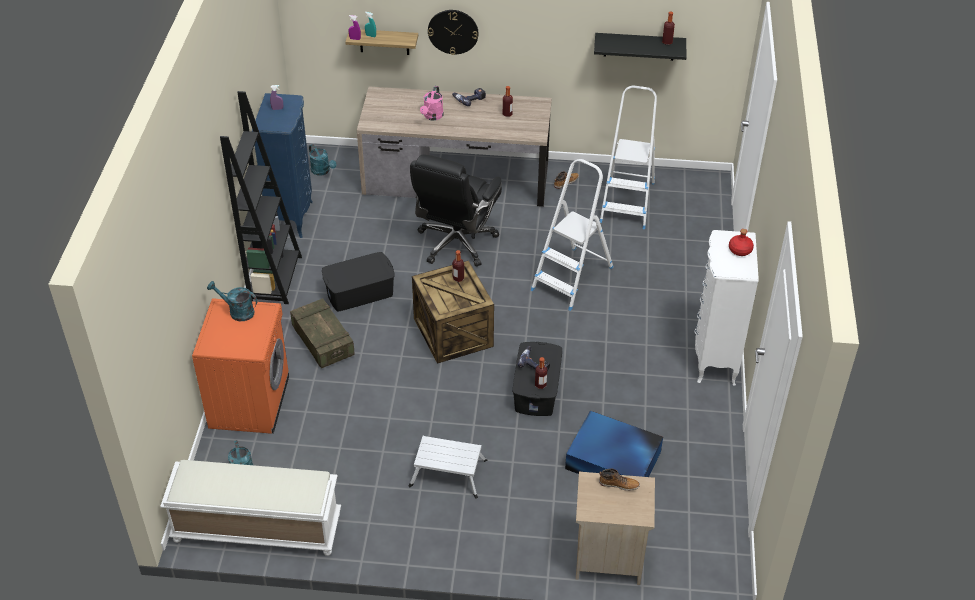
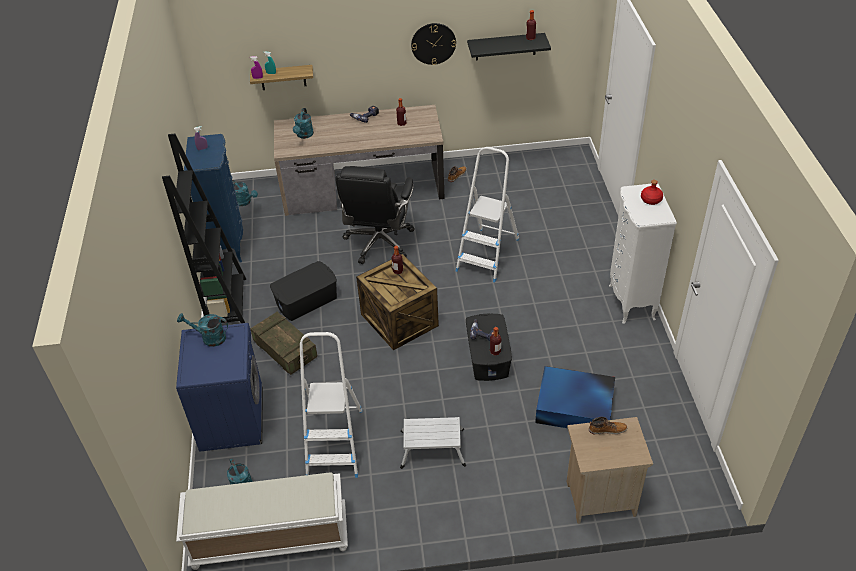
camera: 10 degrees left, 0 degrees up
orange washing machine [192,298,289,434] -> blue washing machine [176,323,263,452]
pink watering can [420,86,444,120] -> none
wall clock [428,10,479,55] -> wall clock moved to [411,23,456,65]
white step ladder [600,86,657,229] -> white step ladder moved to [300,332,362,478]
none -> turquoise watering can [293,108,314,139]

